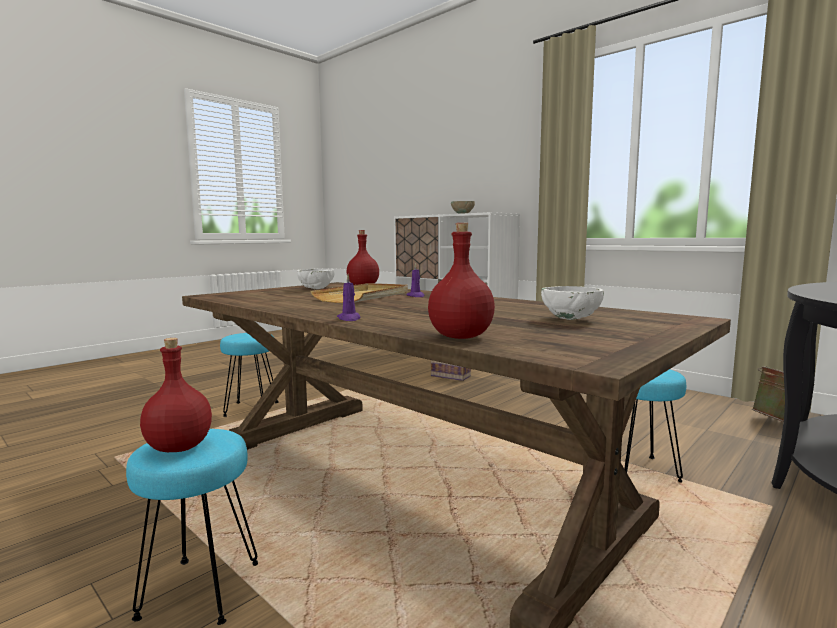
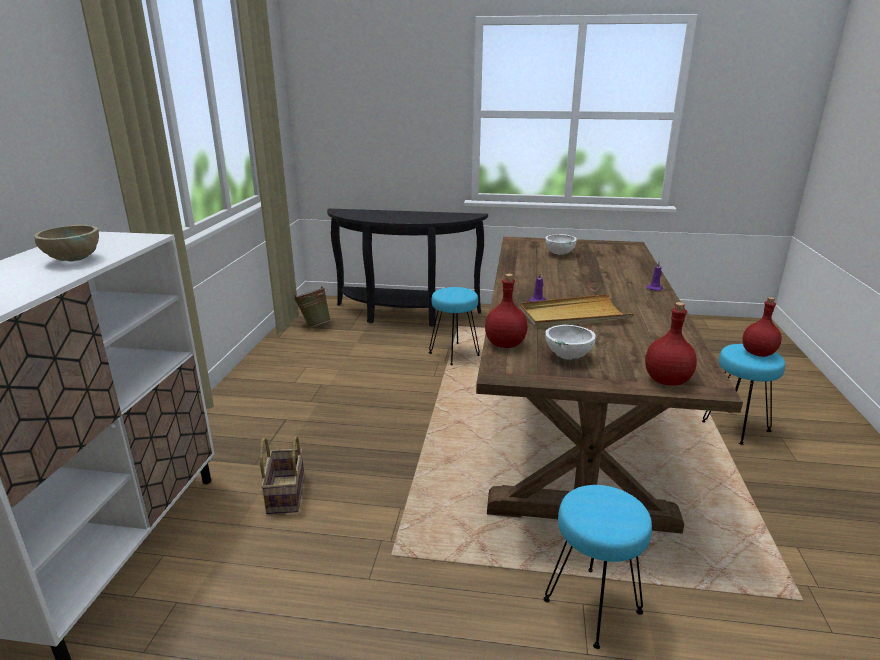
camera: 125 degrees left, 15 degrees up
red bottle [428,223,495,339] -> red bottle moved to [645,302,697,386]

